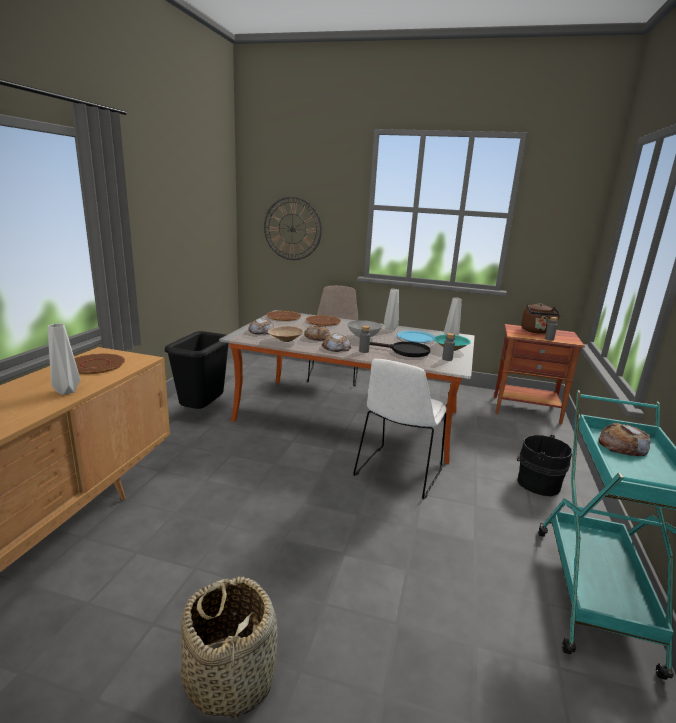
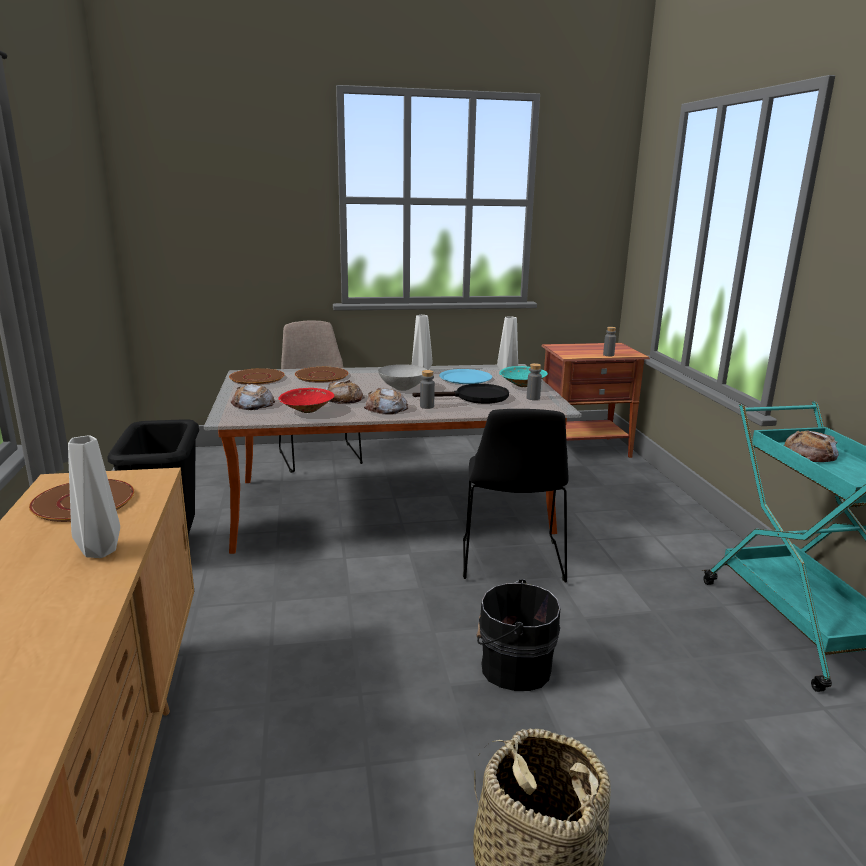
camera: 25 degrees left, 0 degrees up
wall clock [264,197,322,260] -> none
beige bowl [268,326,304,342] -> red bowl [278,388,334,413]
white chair [353,359,447,499] -> black chair [463,409,568,583]
black bucket [517,435,572,496] -> black bucket moved to [477,579,560,691]
brown kettle [521,303,560,334] -> none

